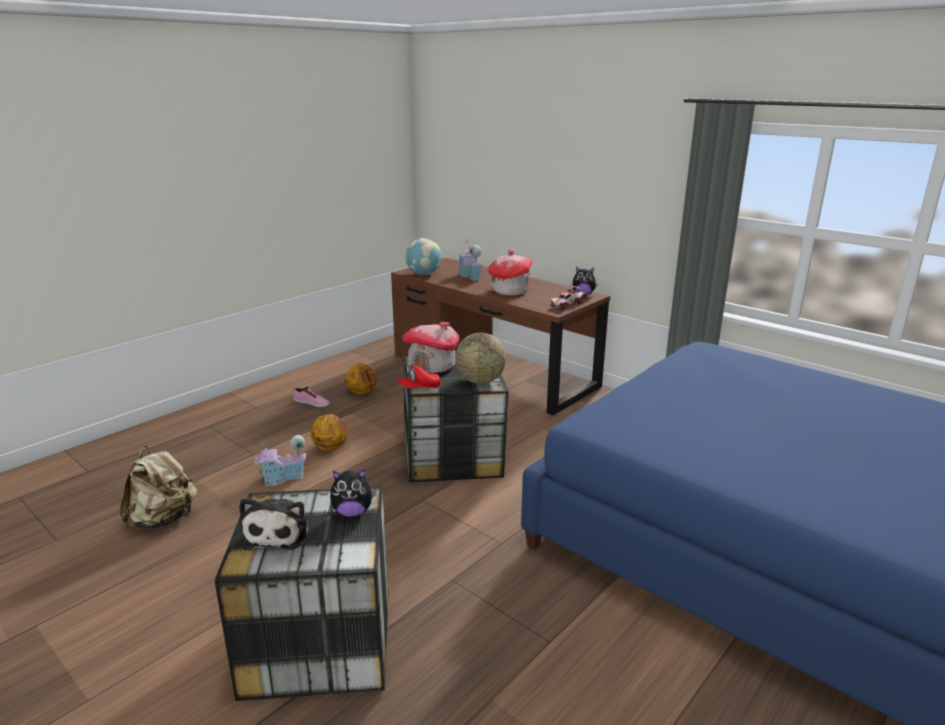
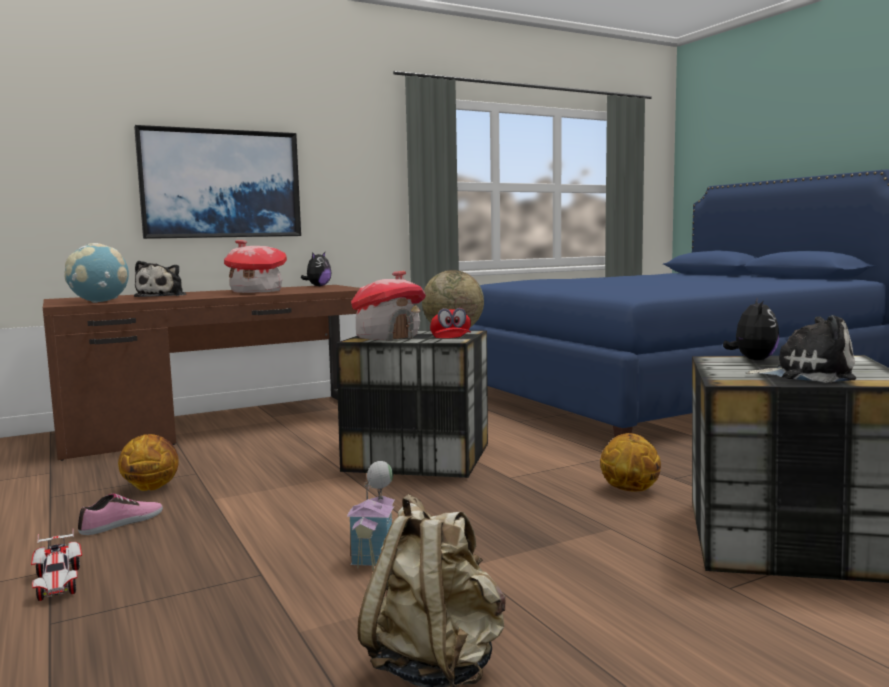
camera: 70 degrees left, 15 degrees down
basketball [310,414,348,451] -> basketball moved to [600,433,661,491]
toy house [458,241,482,281] -> plush toy [134,261,186,297]
toy car [550,284,585,310] -> toy car moved to [31,529,82,601]
none -> picture [134,125,301,239]

